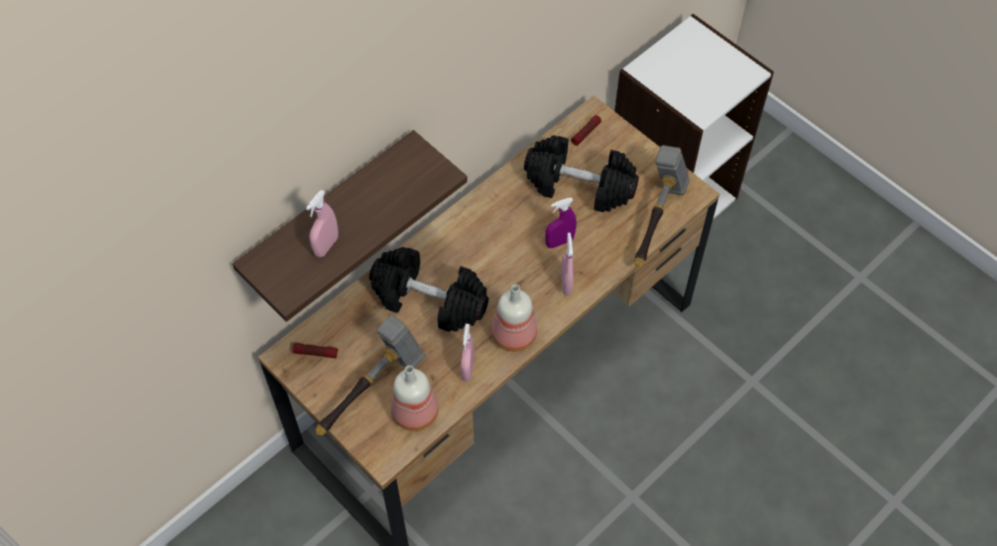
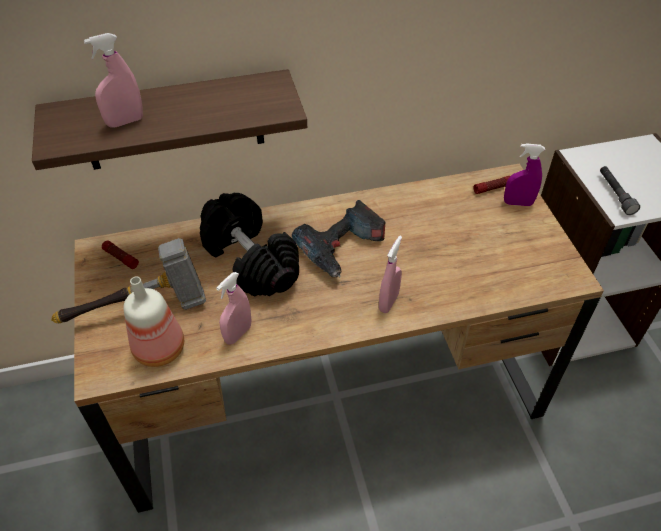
camera: 30 degrees right, 10 degrees down
bottle [491,284,537,352] -> none
black dumbbell [524,135,639,212] -> none
purple spray bottle [545,198,576,248] -> purple spray bottle moved to [504,143,545,206]
hammer [634,145,690,267] -> none
none -> power drill [292,200,385,277]
none -> grey flashlight [600,166,640,215]

